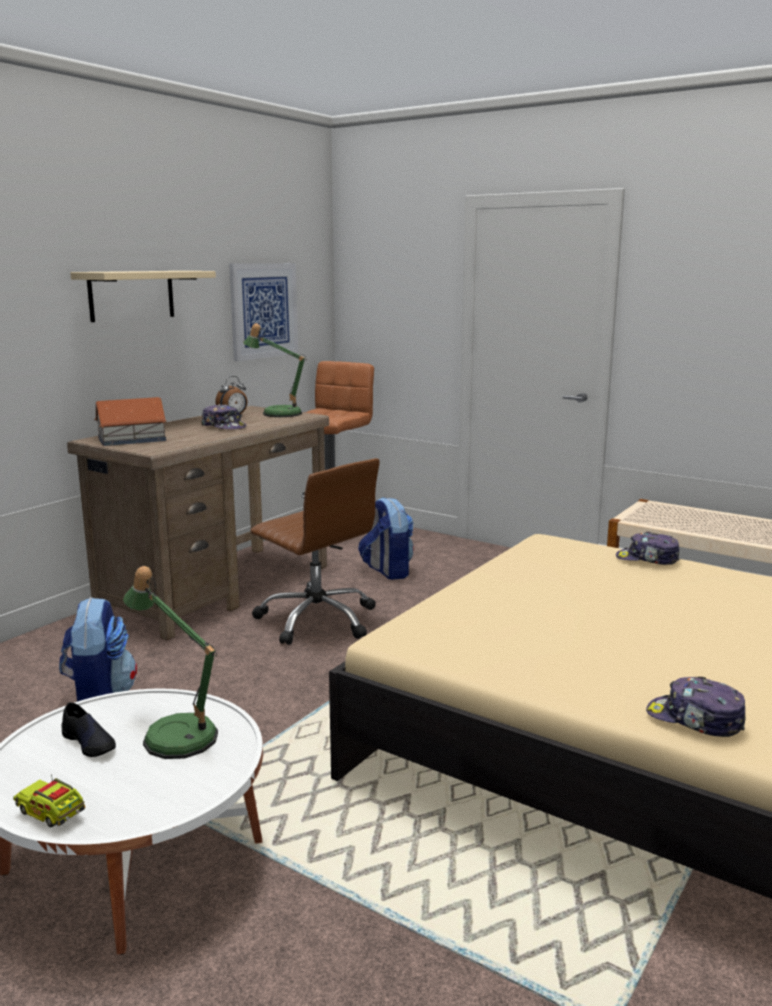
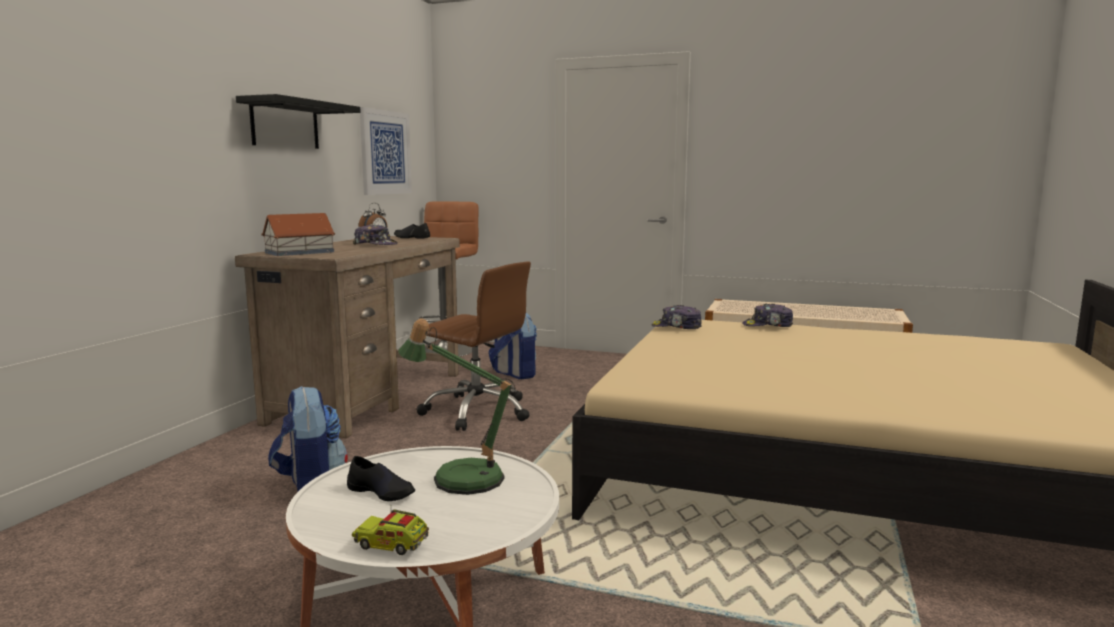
camera: 15 degrees left, 5 degrees down
beige shelf [70,271,216,322] -> black shelf [236,94,361,149]
table lamp [243,323,307,417] -> black shoe [394,223,430,239]
cap [646,676,746,737] -> cap moved to [652,305,702,329]

